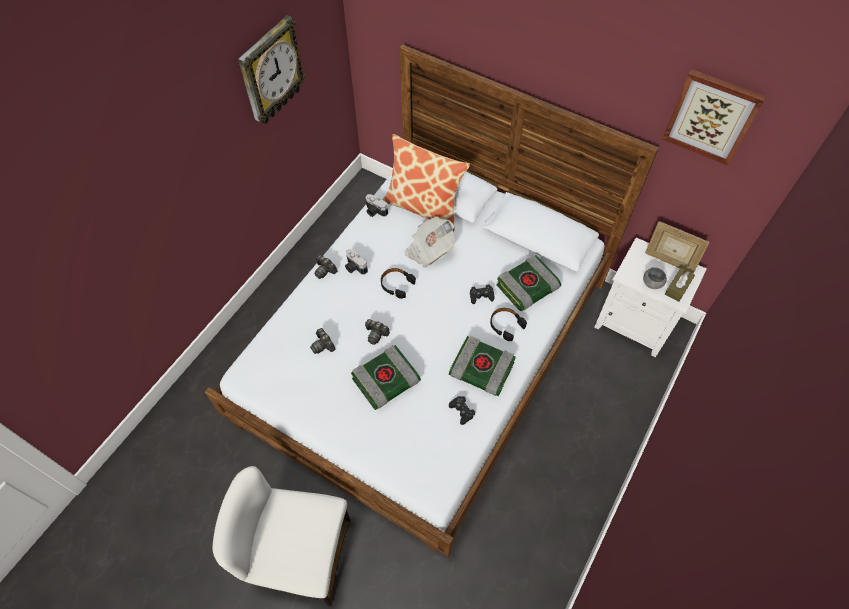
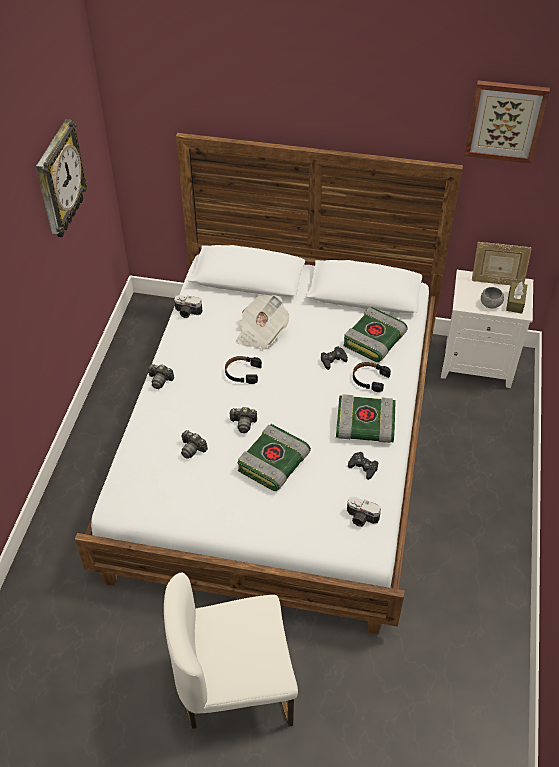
camera: 20 degrees left, 10 degrees down
camera [345,249,368,275] -> camera moved to [347,497,381,527]
pillow [383,134,470,232] -> none

